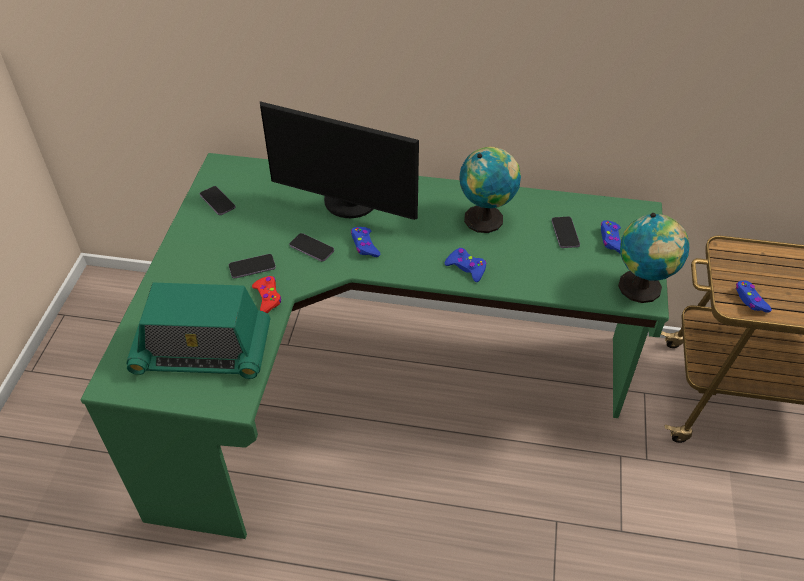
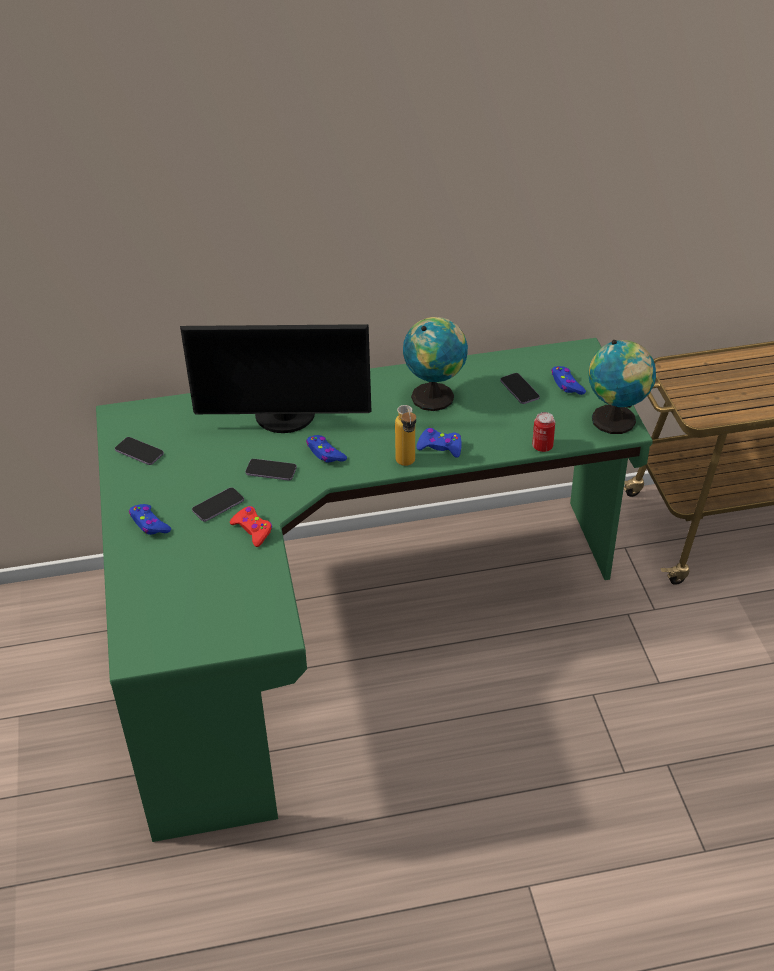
camera: 20 degrees left, 5 degrees down
radio [126,283,270,379] -> none
blue game controller [736,280,772,313] -> blue game controller moved to [129,504,171,535]
none -> bottle [395,405,416,466]
none -> can [532,412,555,452]

